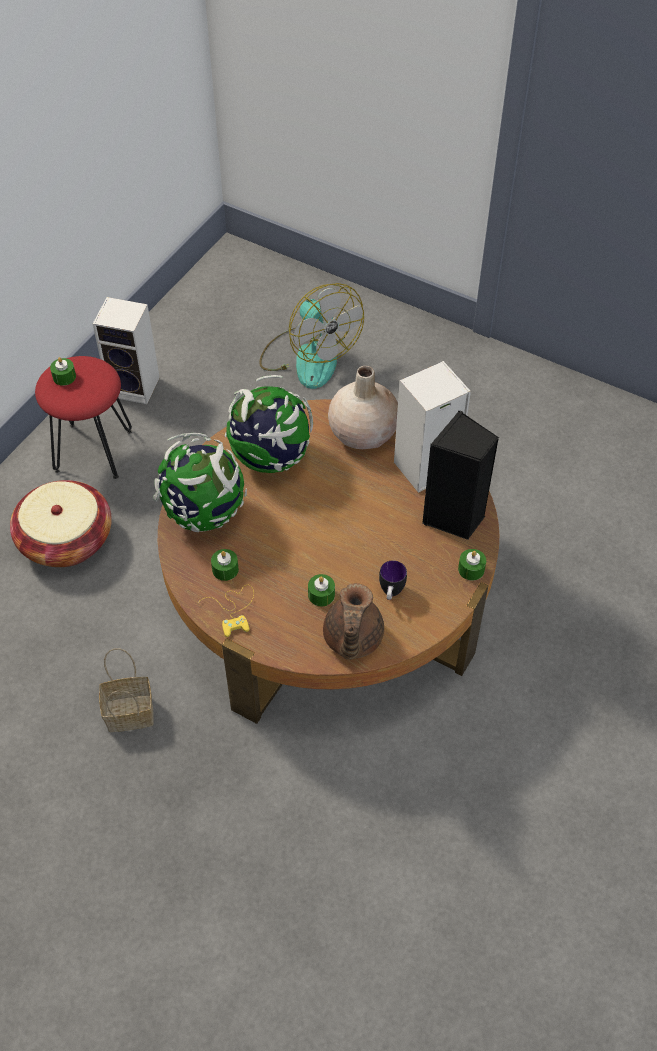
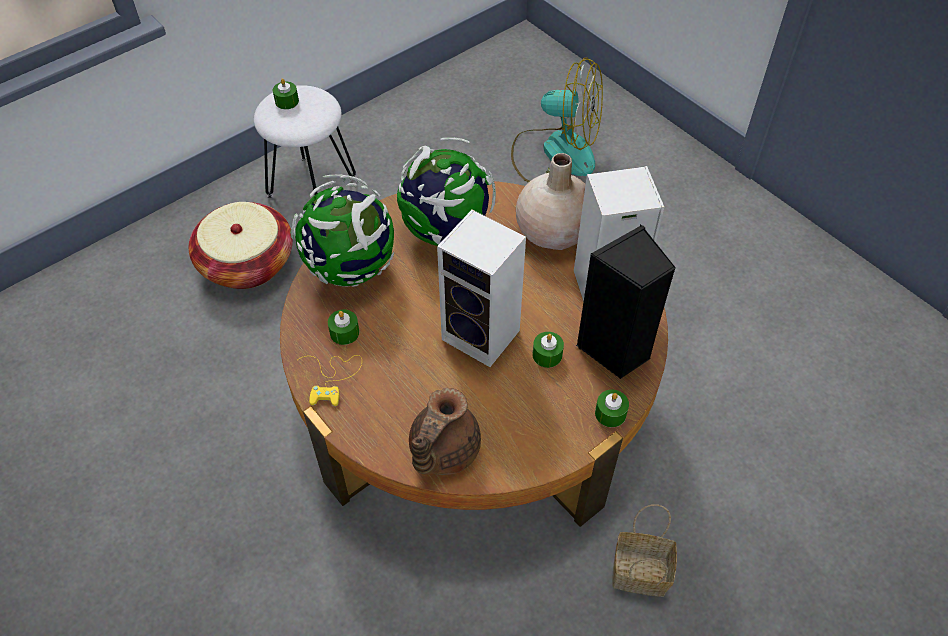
camera: 20 degrees right, 0 degrees up
red stool [35,356,132,479] -> white stool [254,85,356,198]
speaker [93,297,160,404] -> speaker moved to [437,210,526,367]
basket [99,648,154,732] -> basket moved to [613,504,677,597]
fan [259,283,364,389] -> fan turned 60 degrees counterclockwise [511,57,603,182]
green candle [308,574,335,606] -> green candle moved to [533,332,564,368]
mug [379,560,407,600] -> none

